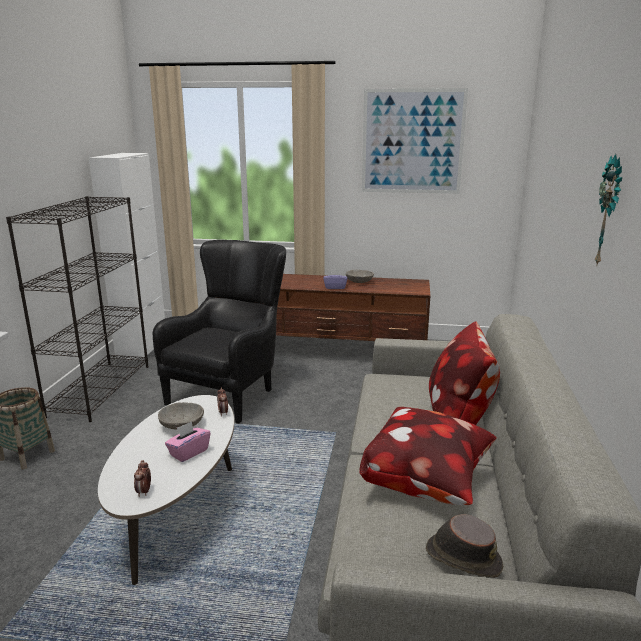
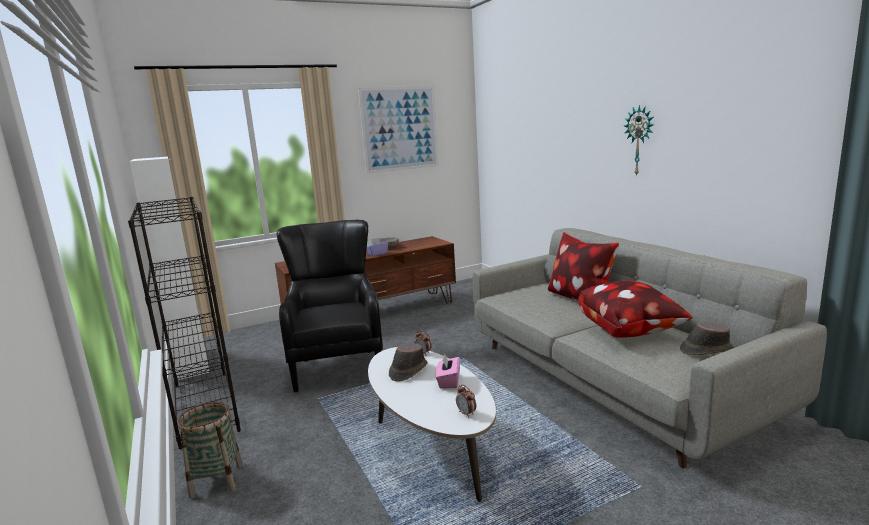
camera: 35 degrees left, 5 degrees down
grey bowl [158,402,204,430] -> brown hat [389,343,427,381]

